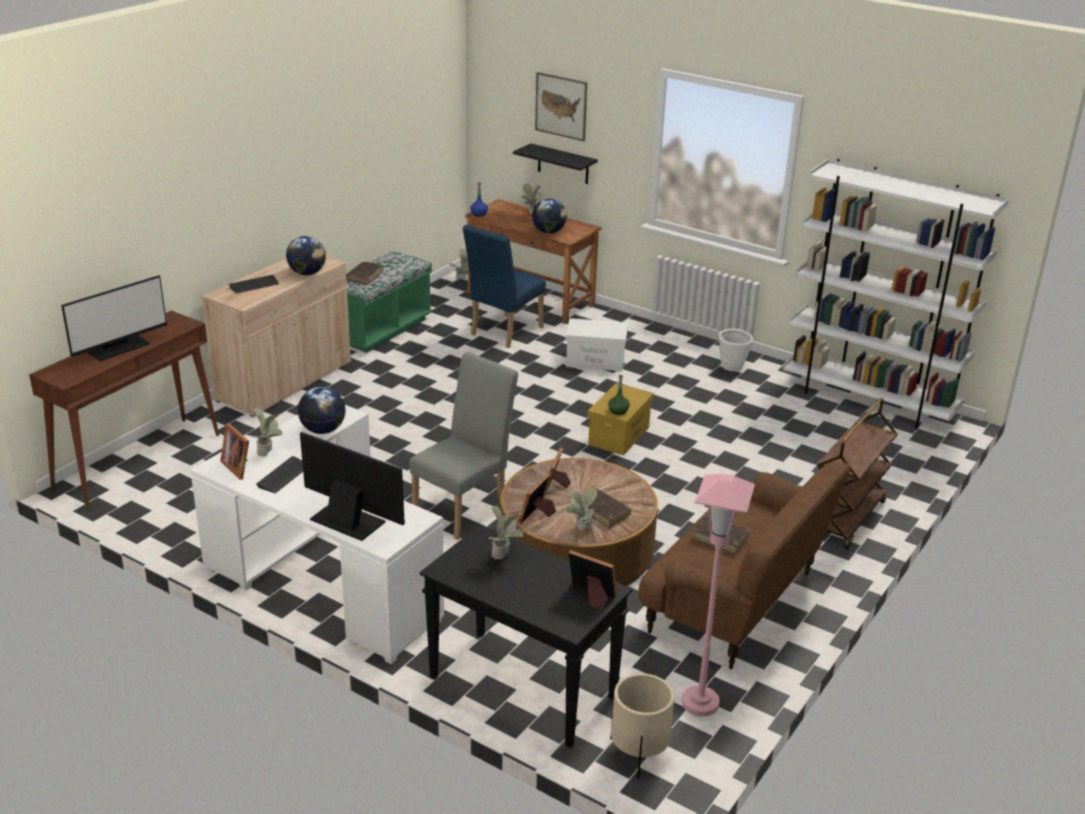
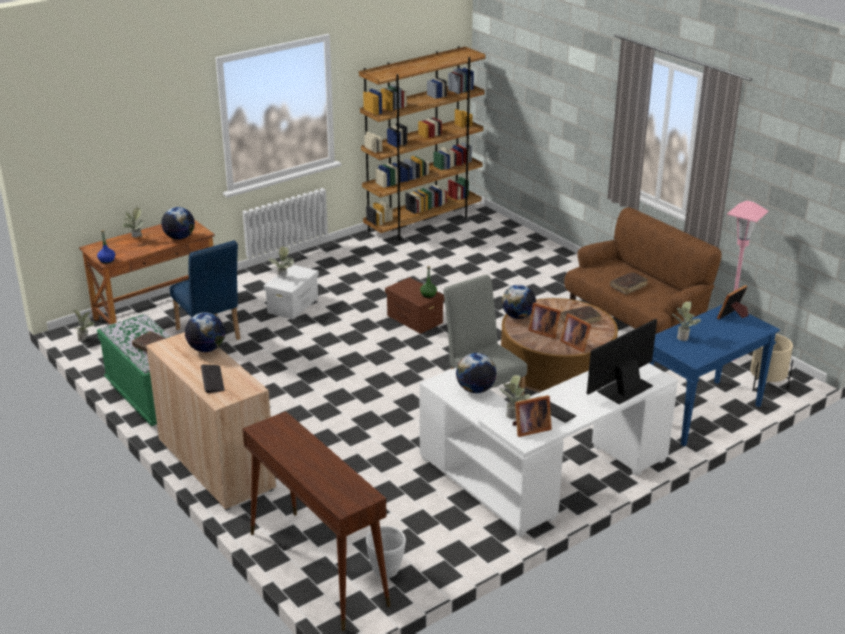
camera: 70 degrees left, 0 degrees up
monitor [61,275,167,361] -> none
black console table [420,524,632,748] -> blue console table [650,305,780,446]
black shelf [513,144,598,184] -> none
picture [535,72,587,141] -> none
potted plant [564,488,598,531] -> potted plant moved to [269,246,294,276]
yellow storage box [588,383,654,455] -> brown storage box [385,277,445,334]
white planter [719,329,753,372] -> white planter moved to [366,526,406,579]
white bookcase [783,159,1009,429] -> brown bookcase [359,46,486,240]
brown cart [817,398,898,549] -> none
none -> globe [502,285,536,319]

